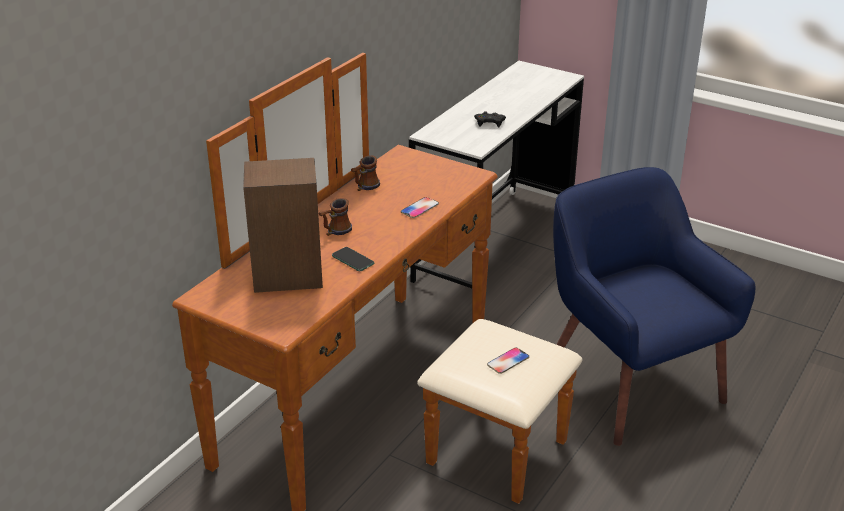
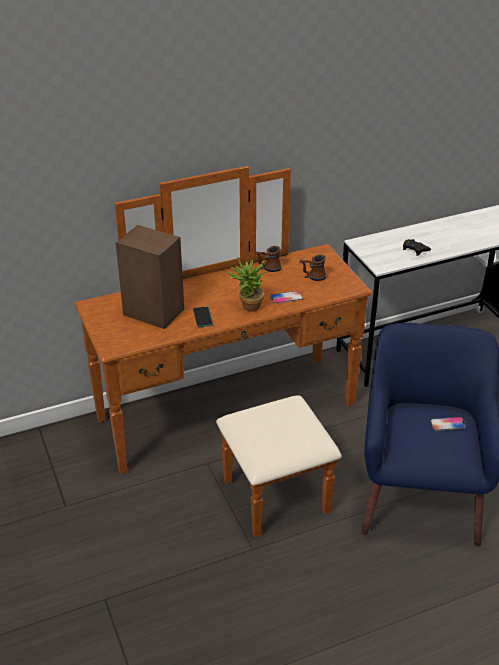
camera: 35 degrees right, 5 degrees up
mug [318,198,352,236] -> mug moved to [300,254,326,281]
phone [487,347,529,374] -> phone moved to [431,417,466,431]
none -> potted plant [227,257,267,312]

